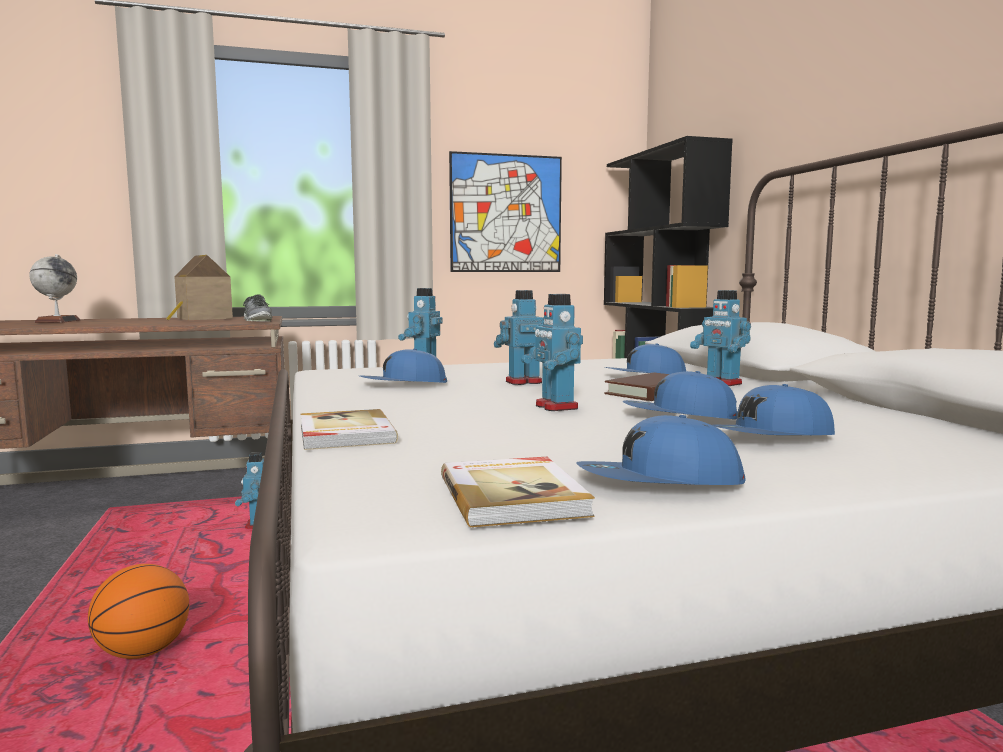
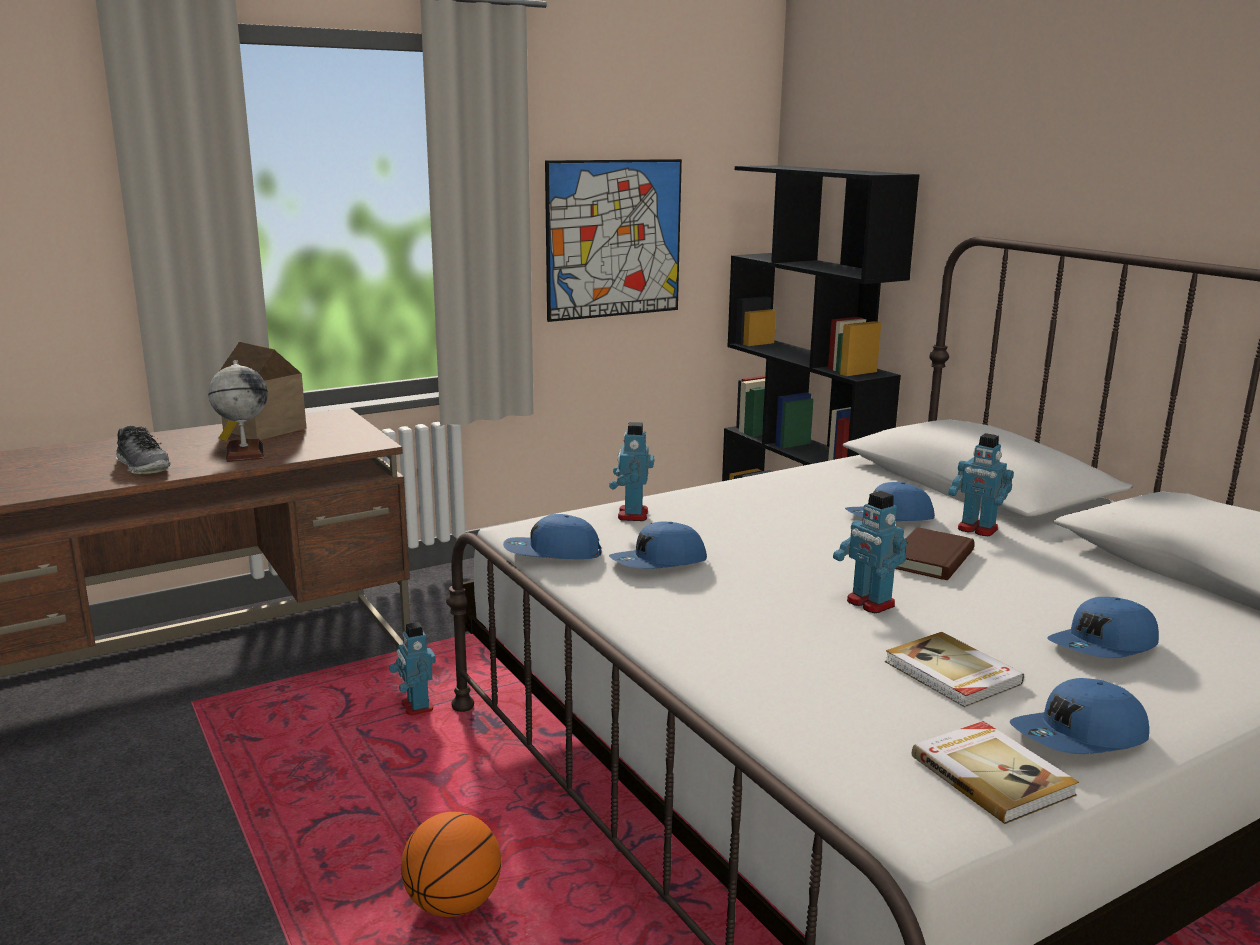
camera: 15 degrees left, 10 degrees up
globe [30,254,81,323] -> globe moved to [208,360,268,462]
shoe [243,294,272,321] -> shoe moved to [116,425,171,474]
book [300,409,398,450] -> book moved to [885,632,1024,708]
toy robot [494,290,544,385] -> none
blue cap [623,371,738,419] -> blue cap moved to [503,514,601,559]

